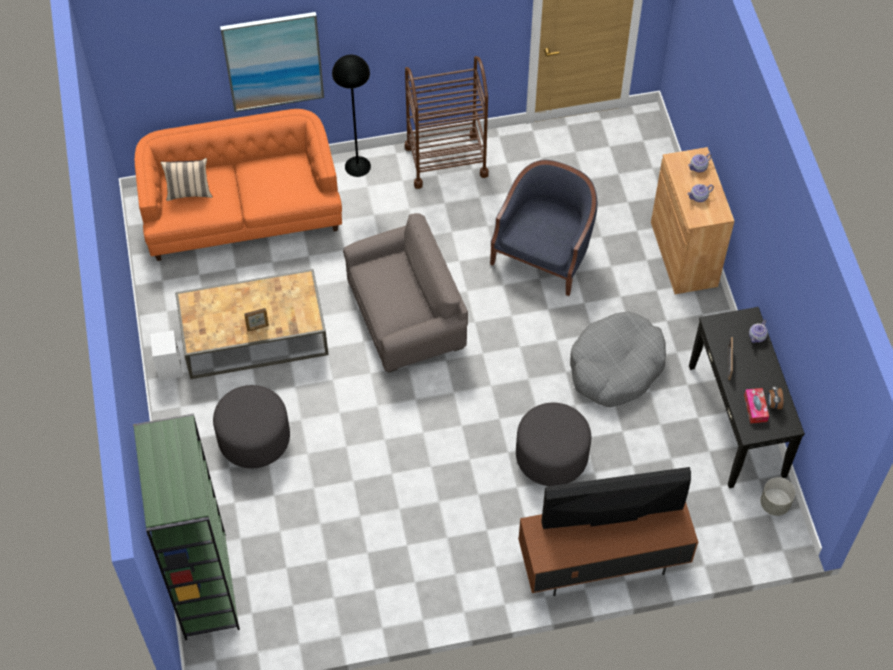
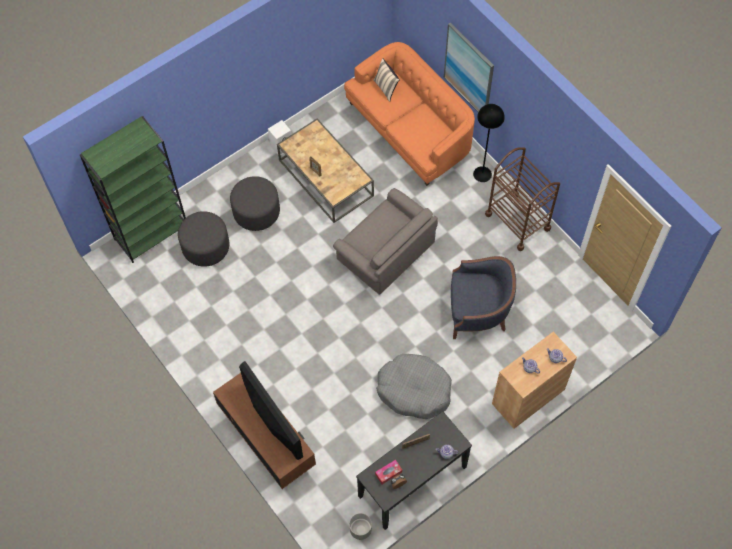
camera: 65 degrees right, 5 degrees up
grey ottoman [516,403,591,486] -> grey ottoman moved to [178,211,229,267]

